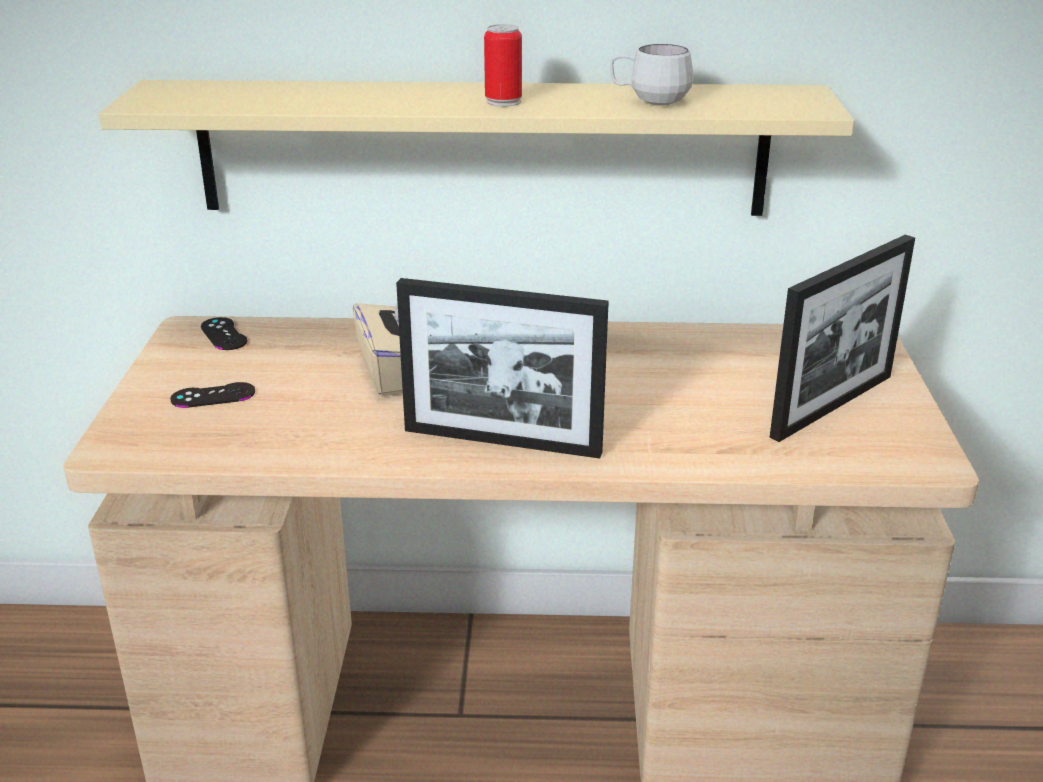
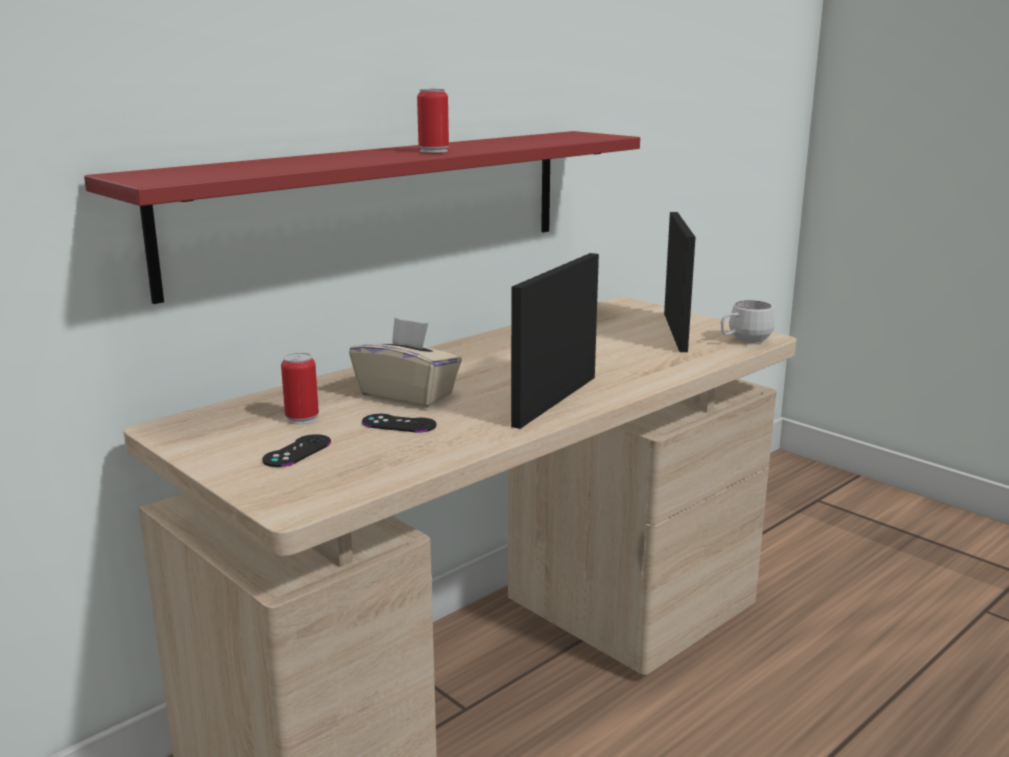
camera: 45 degrees left, 10 degrees down
beige shelf [99,80,854,216] -> red shelf [84,131,640,304]
black game controller [201,317,247,350] -> black game controller moved to [362,414,436,433]
picture frame [396,278,609,459] -> picture frame turned 150 degrees clockwise [511,253,599,429]
white mug [610,44,694,106] -> white mug moved to [721,300,775,343]
none -> can [281,353,319,424]

